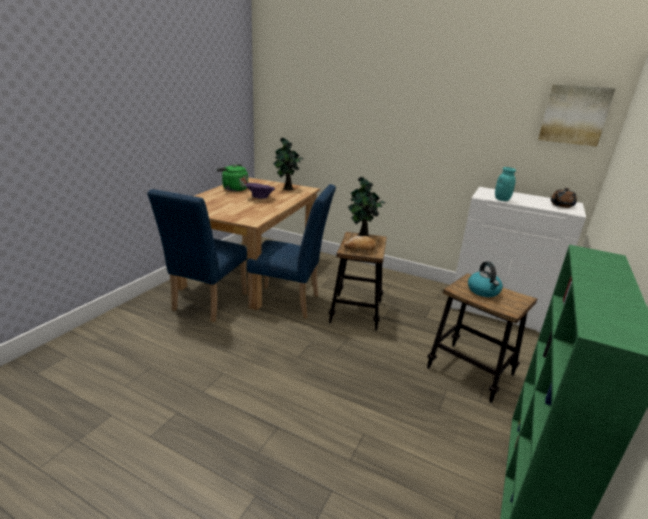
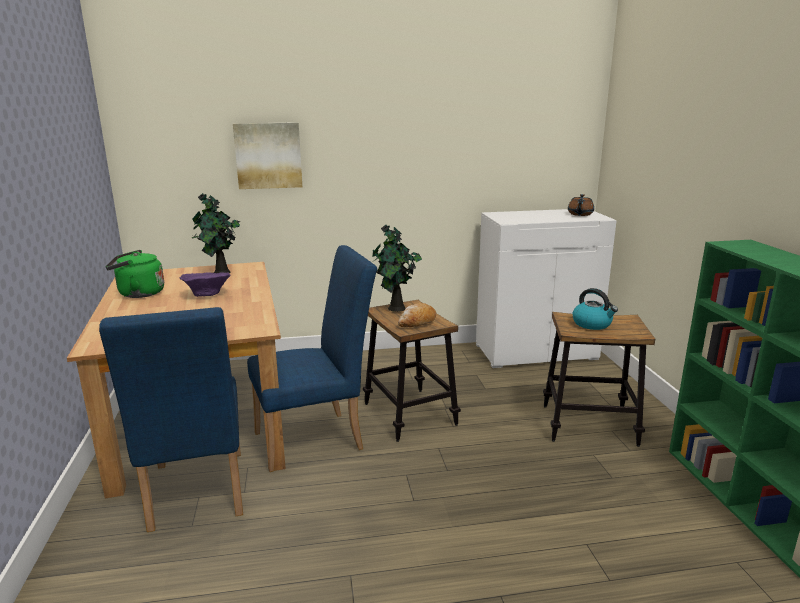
camera: 35 degrees left, 5 degrees down
turquoise jar [495,167,516,201] -> none
picture [538,84,616,146] -> picture moved to [233,122,302,189]

